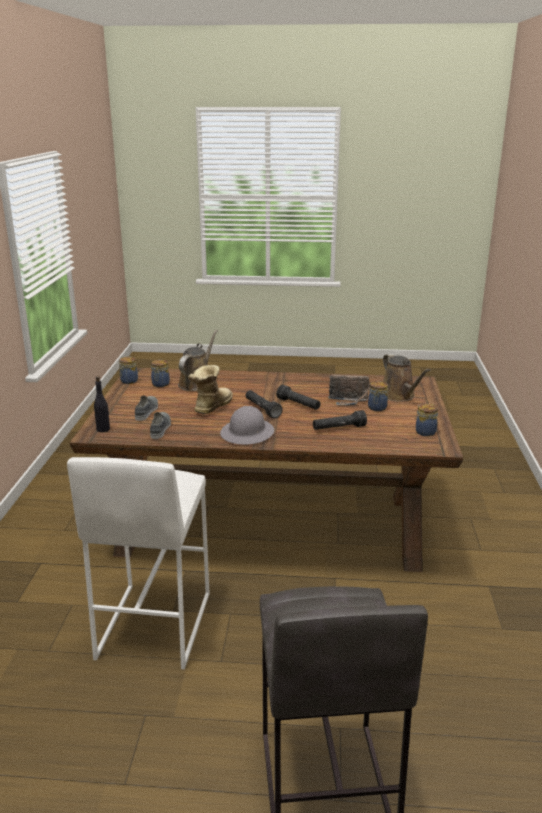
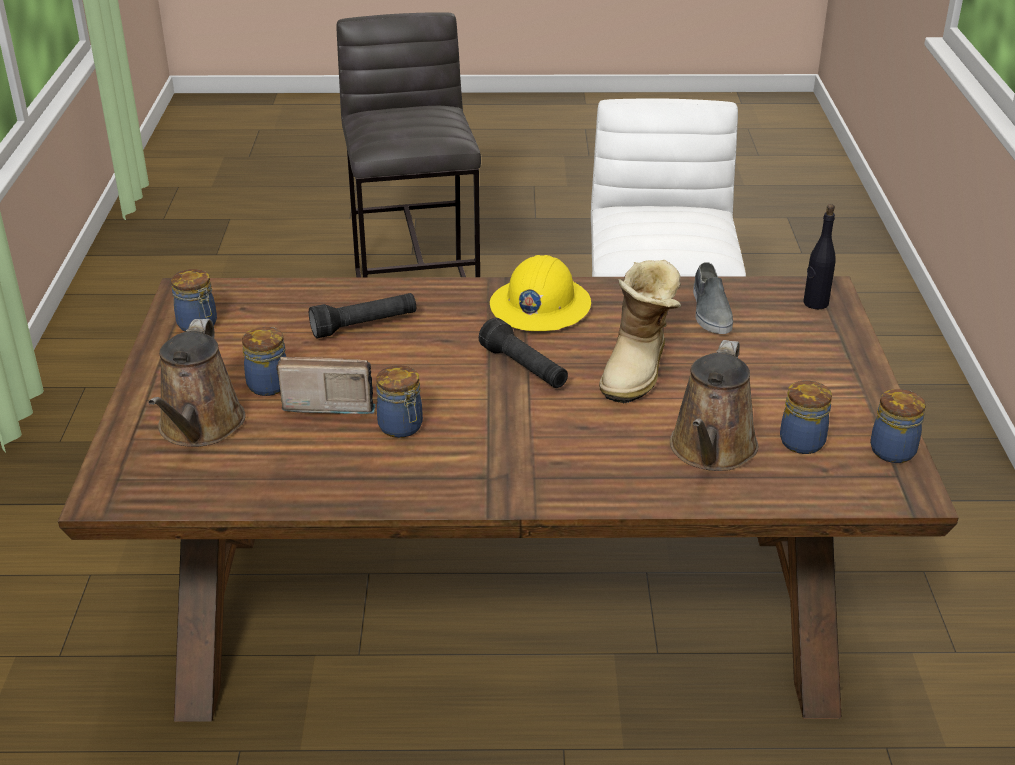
camera: 175 degrees right, 10 degrees up
grey shoe [135,396,158,421] -> none
grey hard hat [220,406,274,445] -> yellow hard hat [490,255,591,331]
black flashlight [276,385,321,410] -> none
brown watering can [383,353,430,402] -> brown watering can turned 150 degrees counterclockwise [148,319,245,447]
none -> jar [376,365,423,438]

